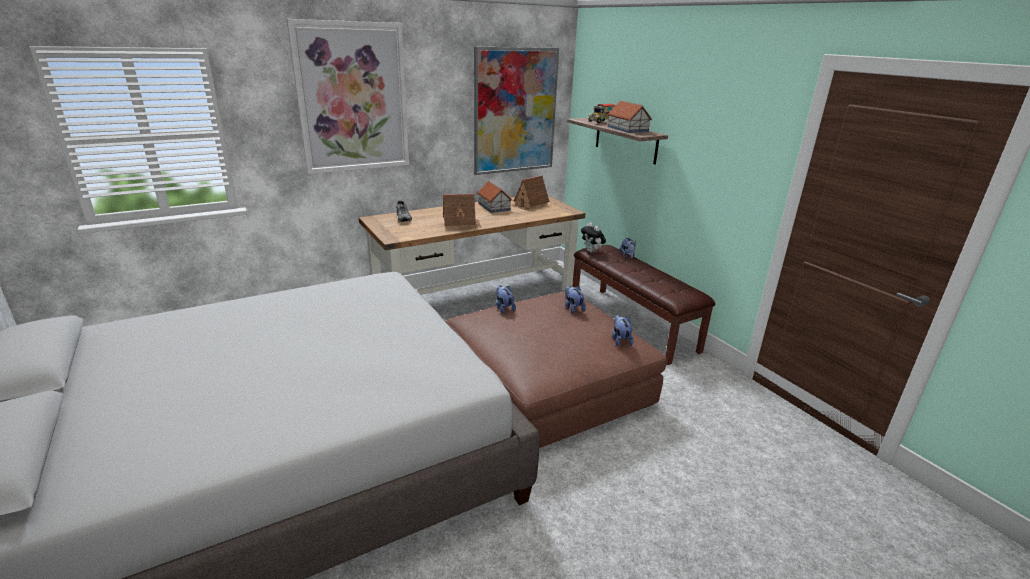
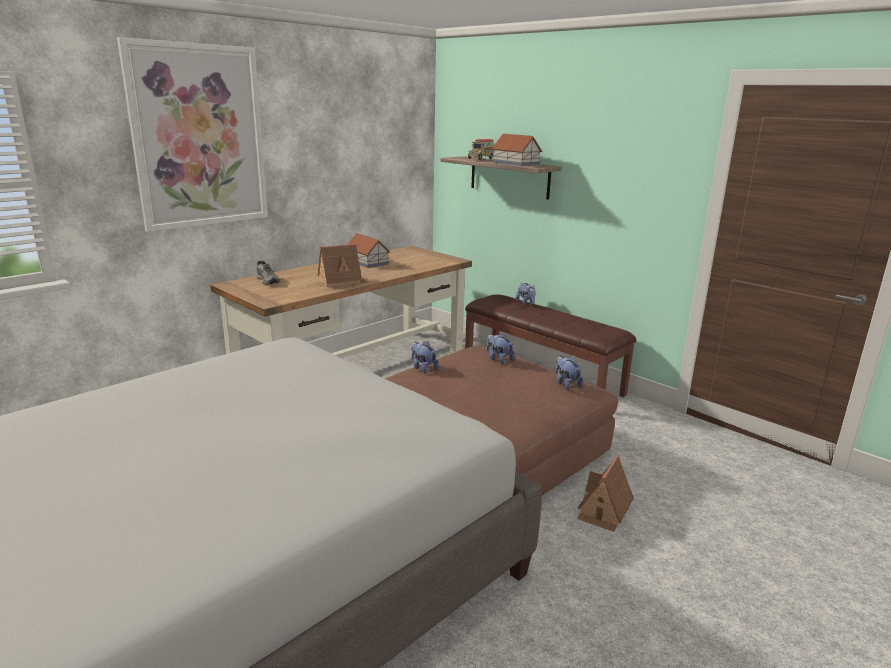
camera: 15 degrees left, 5 degrees down
picture [474,47,559,175] -> none
toy house [512,175,550,210] -> toy house moved to [577,454,634,532]
plush toy [581,222,606,253] -> none

